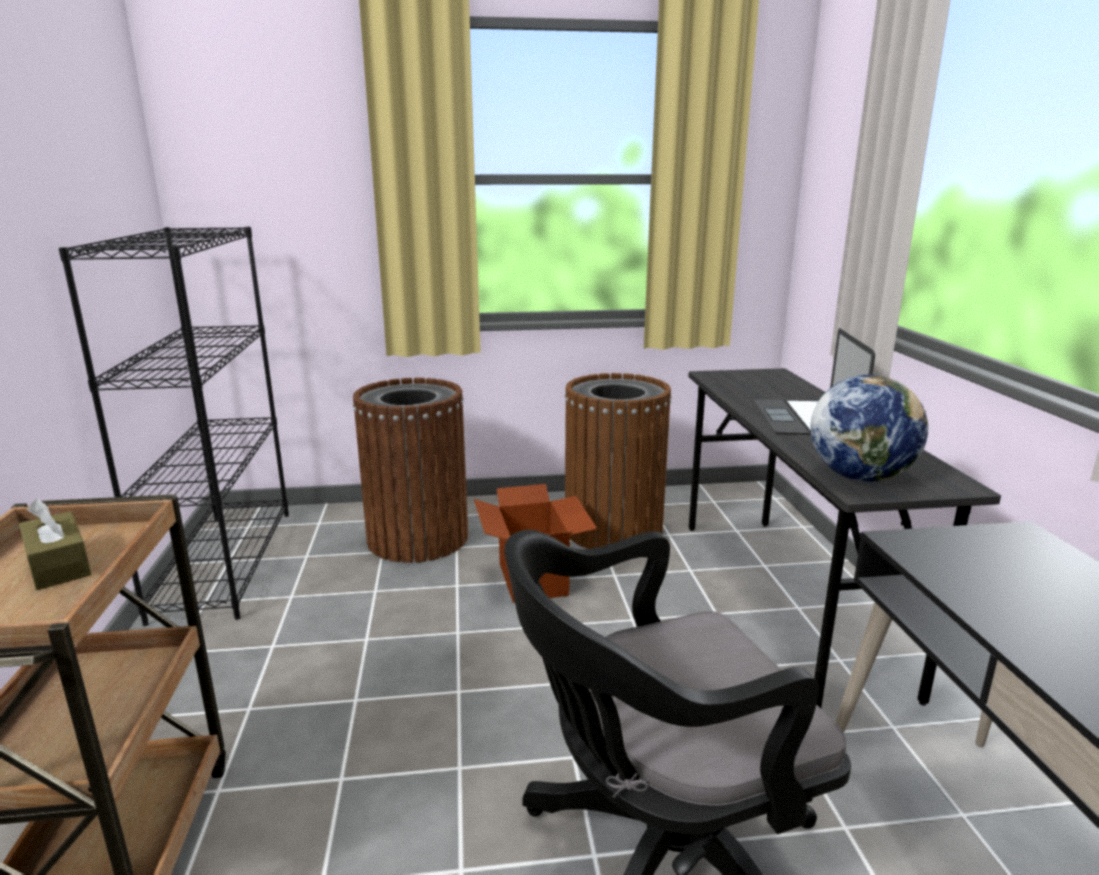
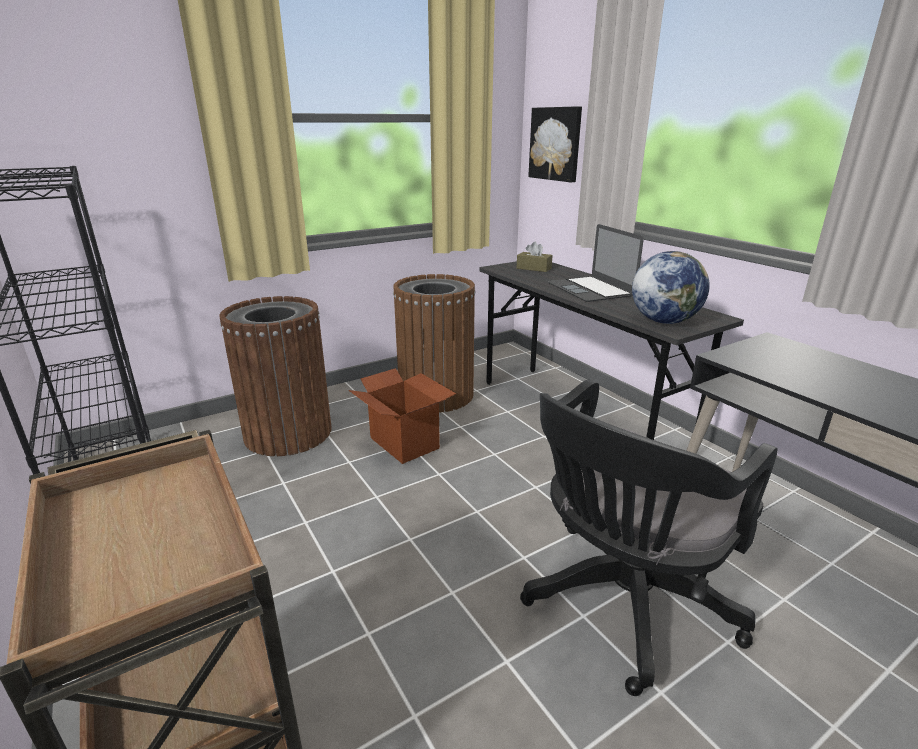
camera: 25 degrees left, 5 degrees up
brown tissue box [19,499,91,590] -> brown tissue box moved to [517,242,553,272]
none -> picture [528,106,582,182]

